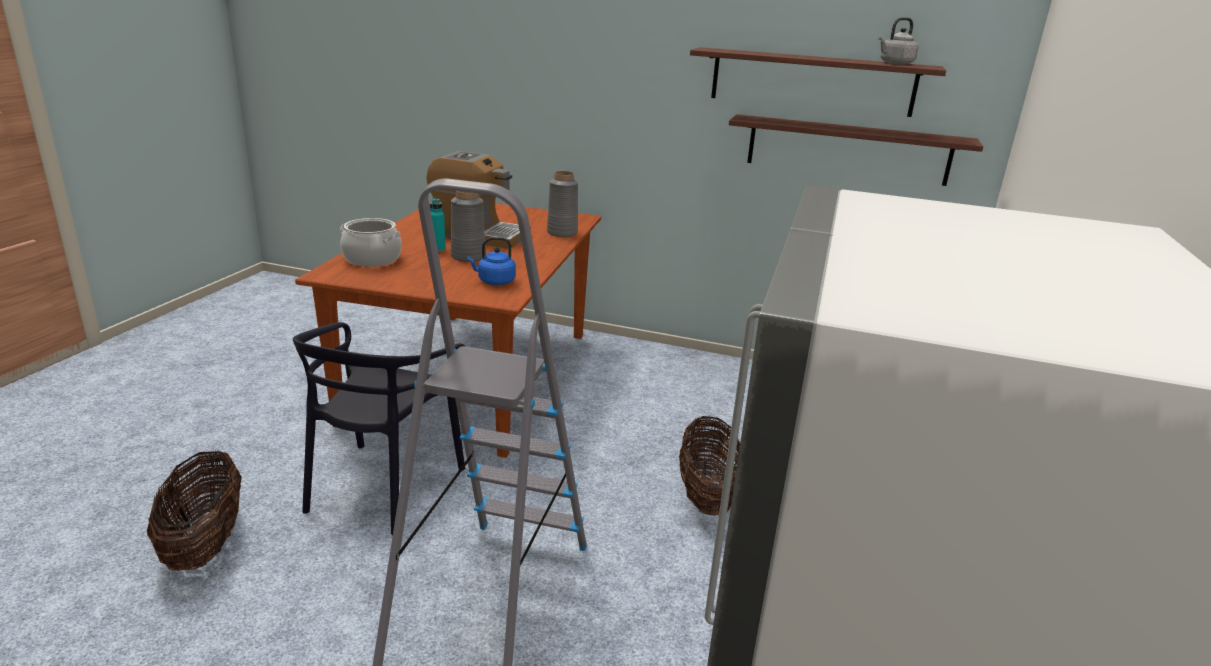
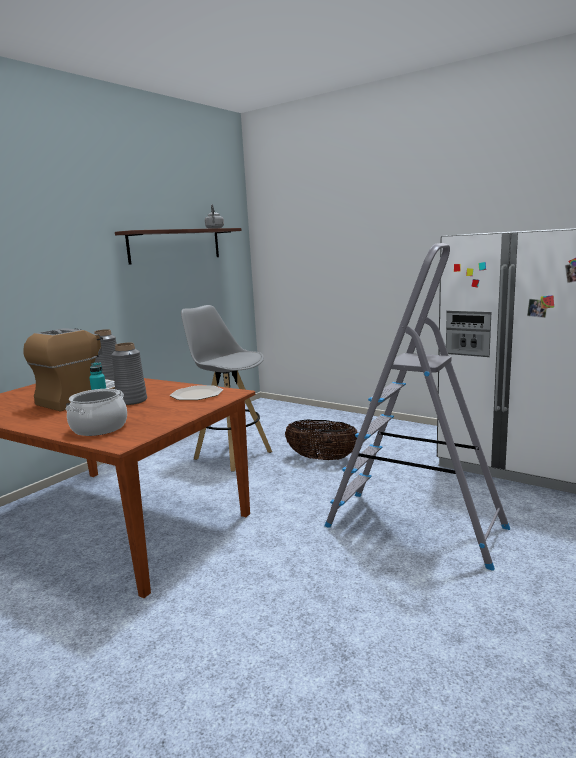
camera: 70 degrees left, 10 degrees down
basket [147,450,242,571] -> none
black chair [293,322,465,535] -> none
blue kettle [467,237,516,285] -> plate [170,386,223,400]
shelf [729,114,983,186] -> none
none -> grey stool [181,305,272,472]

